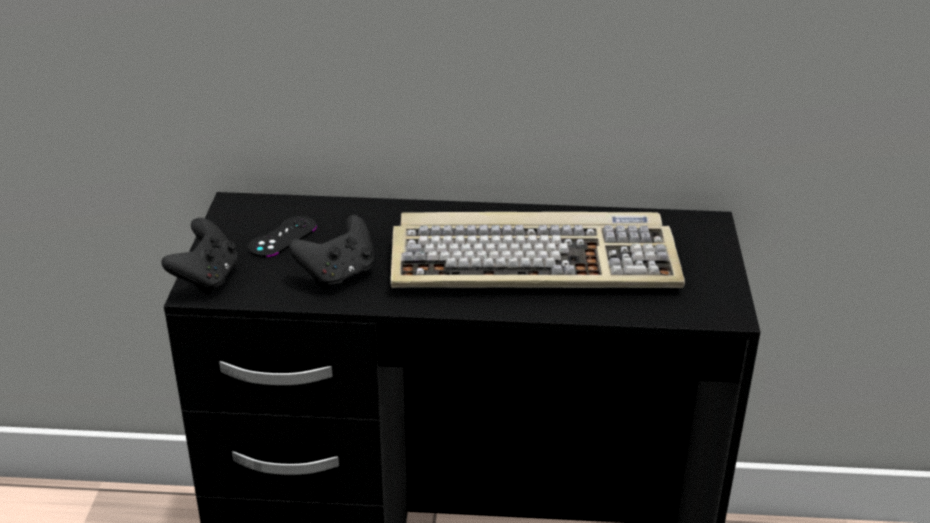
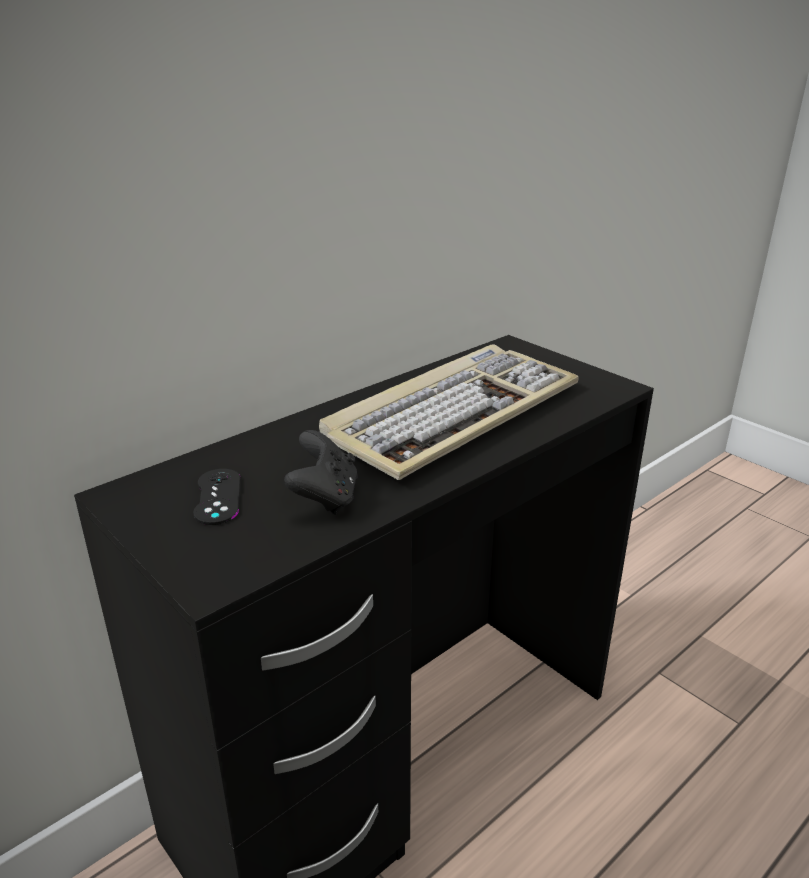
camera: 45 degrees left, 5 degrees down
black game controller [161,218,238,294] -> none

